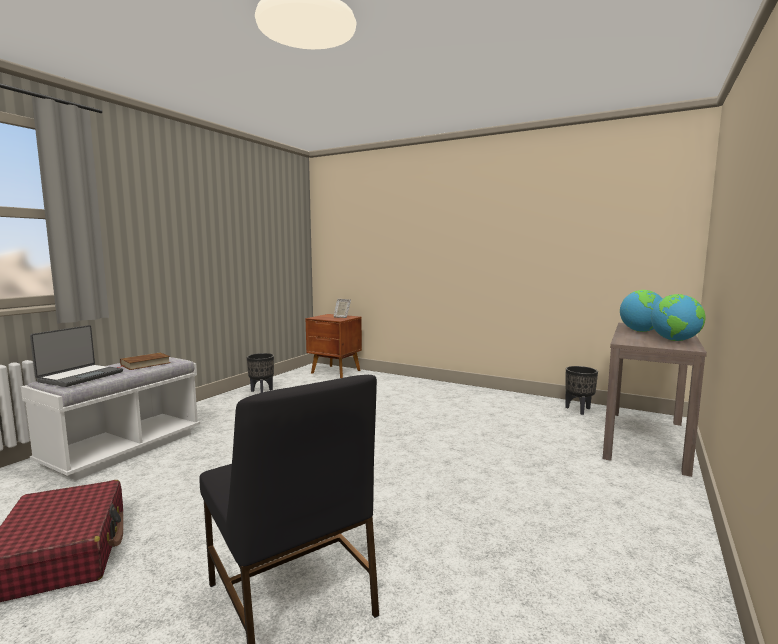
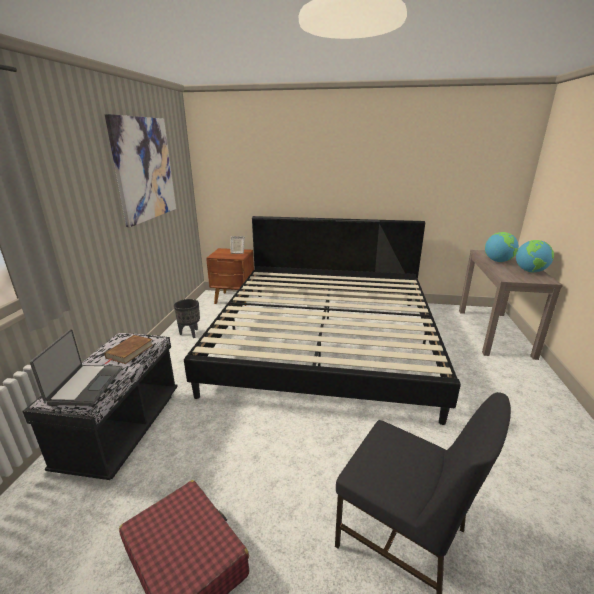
camera: 20 degrees left, 15 degrees up
white bench [21,357,200,480] -> black bench [23,333,178,480]
black planter [565,366,598,415] -> none
none -> picture [105,114,176,227]
none -> bed [184,216,461,425]

